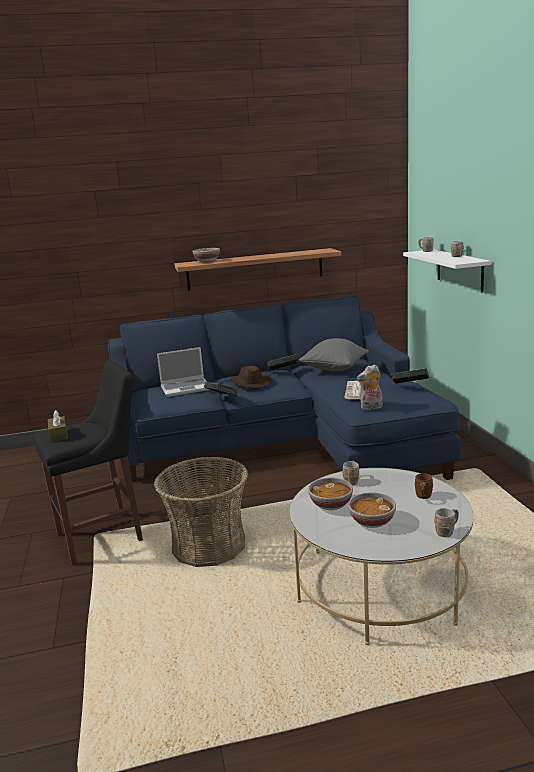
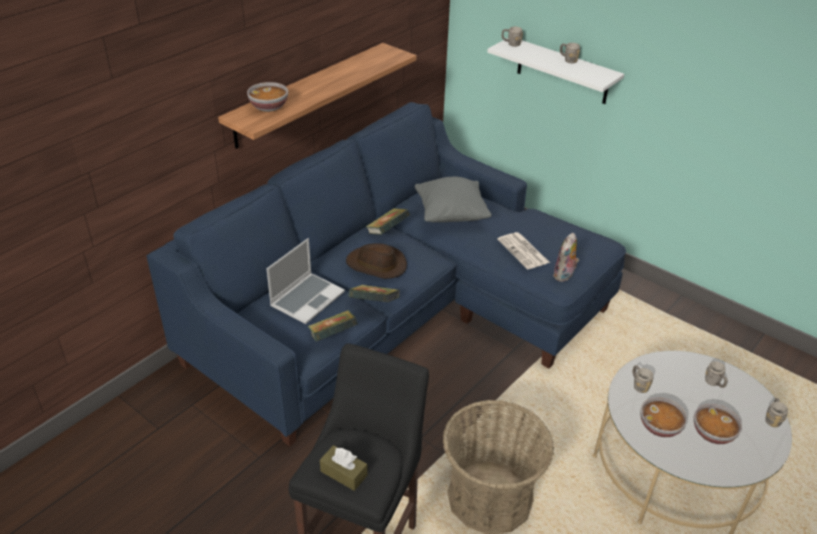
camera: 40 degrees left, 20 degrees up
book [392,368,429,384] -> book moved to [308,310,358,342]
brown mug [415,473,433,499] -> grey mug [705,361,728,388]

